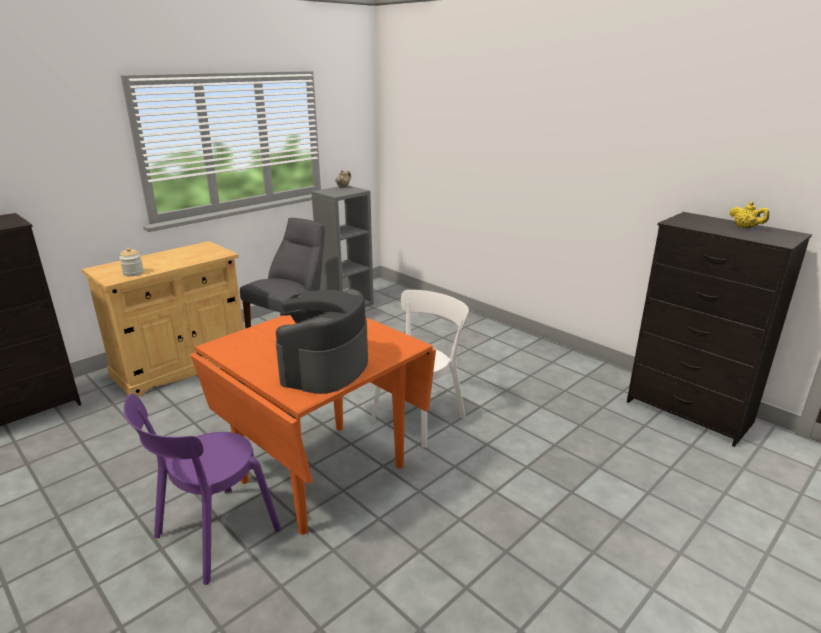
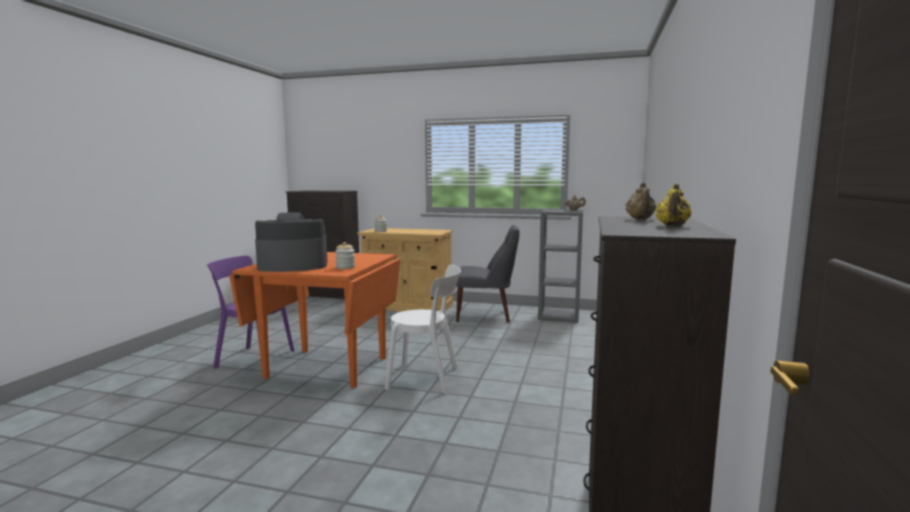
camera: 60 degrees right, 15 degrees down
none -> jar [335,242,355,269]
none -> beige teapot [625,182,656,219]

